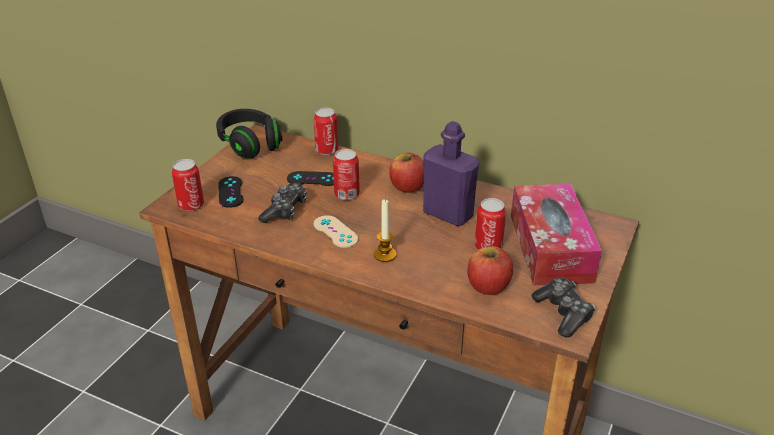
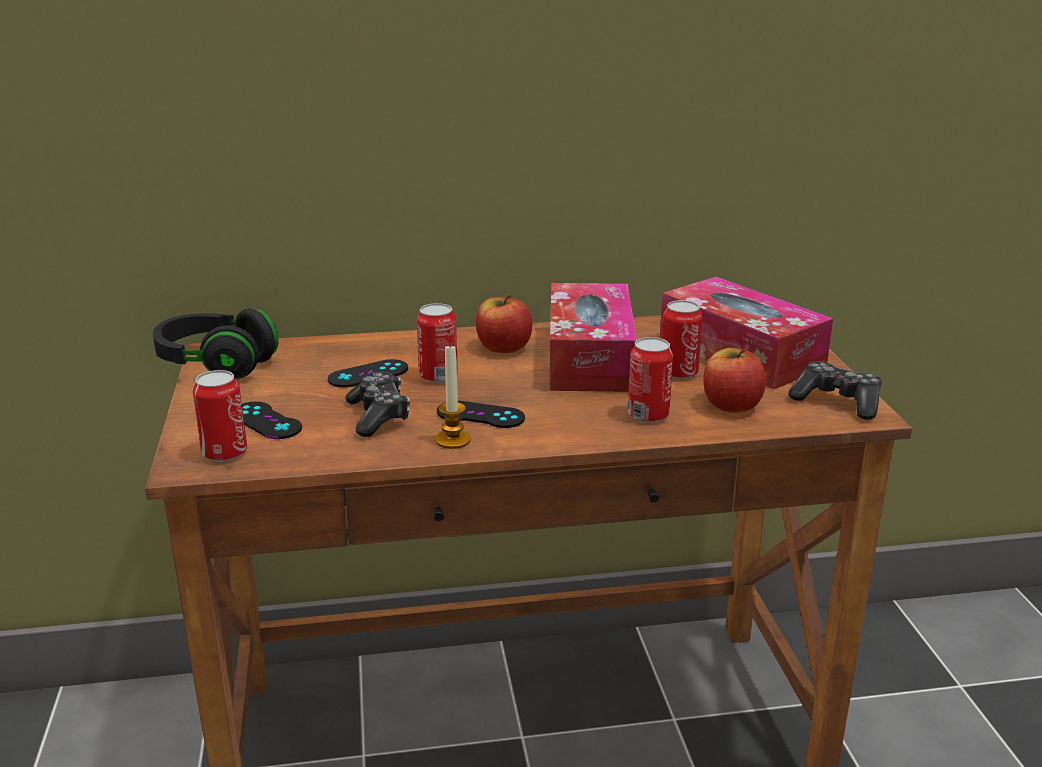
camera: 35 degrees left, 10 degrees down
can [314,108,338,155] -> can moved to [627,337,673,423]
beige game controller [314,216,359,248] -> black game controller [437,401,525,428]
candle [374,199,397,262] -> candle moved to [435,345,471,449]
purple bottle [423,121,479,226] -> tissue box [549,283,637,392]

